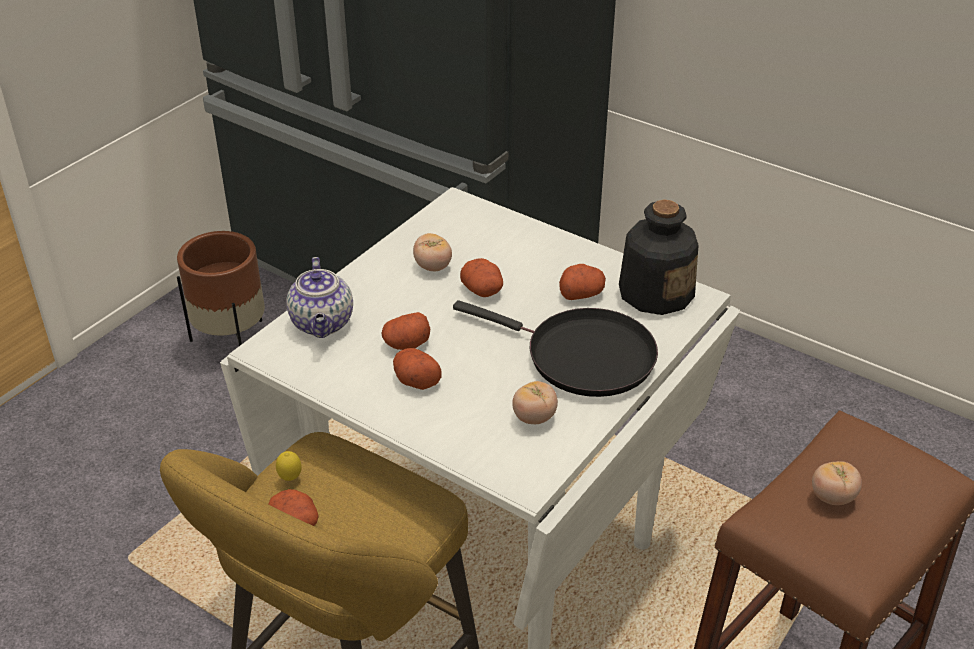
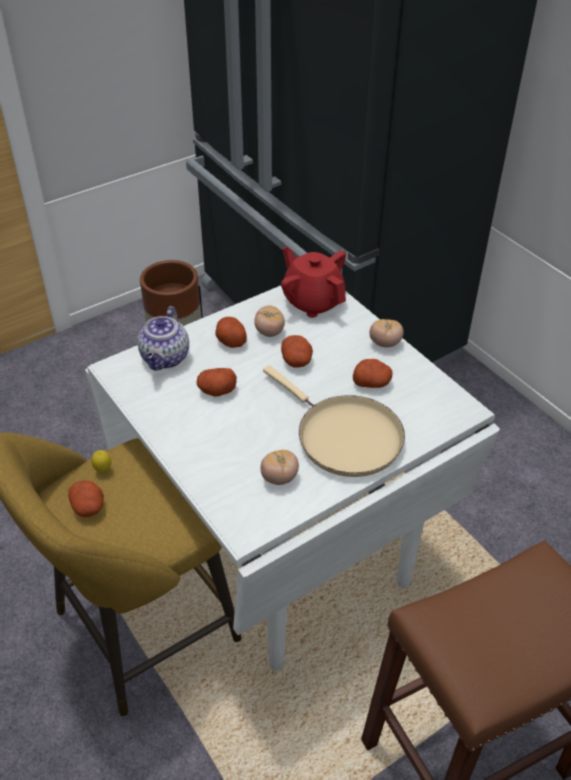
camera: 20 degrees right, 5 degrees up
potato [393,348,442,390] -> potato moved to [215,317,247,348]
black frying pan [453,300,658,397] -> beige frying pan [263,366,405,477]
bottle [619,200,699,315] -> none
tomato [812,461,862,505] -> tomato moved to [369,319,404,348]
none -> red teapot [281,246,346,318]

